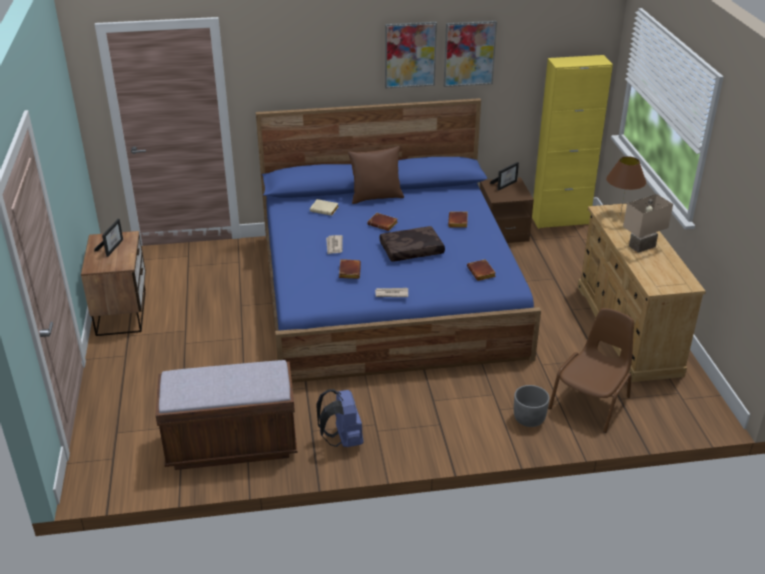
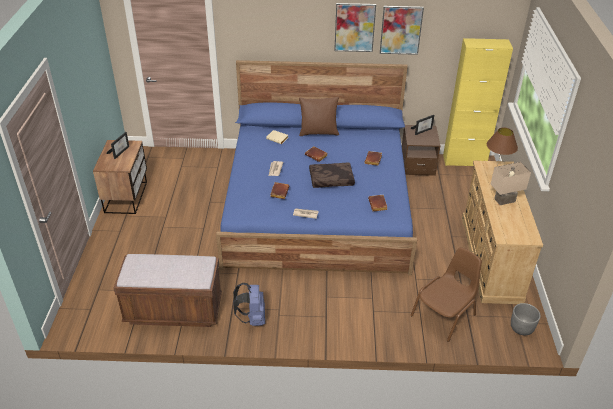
camera: 10 degrees right, 5 degrees up
grey planter [514,385,550,427] -> grey planter moved to [511,303,541,335]

